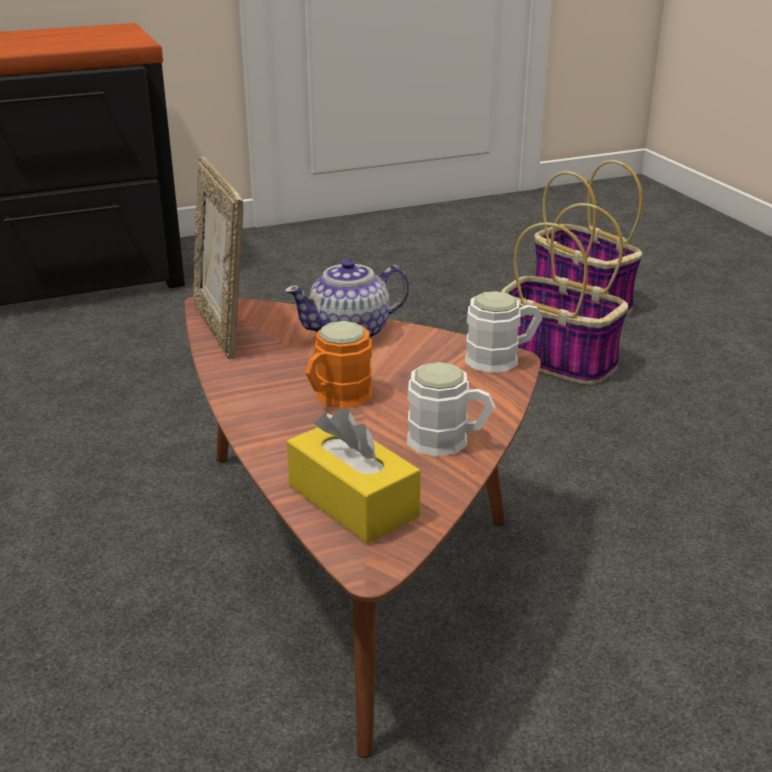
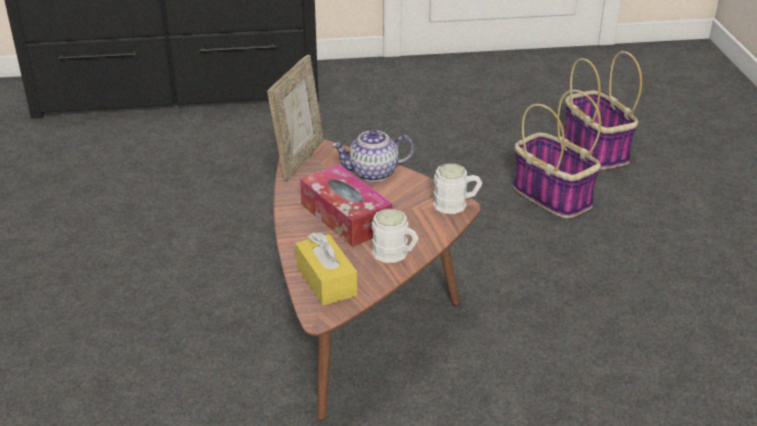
camera: 15 degrees right, 5 degrees up
picture frame [193,157,243,359] -> picture frame turned 150 degrees counterclockwise [267,55,324,181]
orange mug [305,321,373,408] -> tissue box [300,164,392,247]

